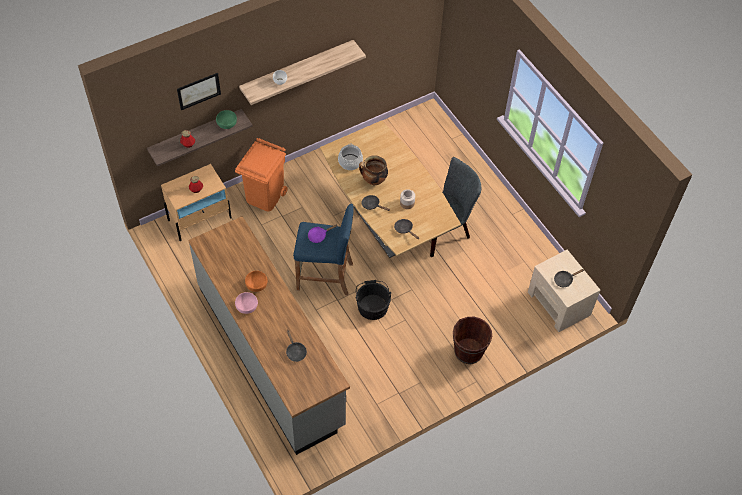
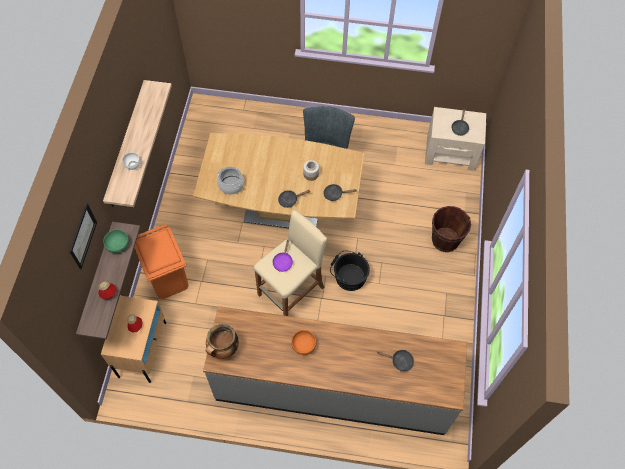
camera: 50 degrees left, 5 degrees up
pink bowl [235,292,258,314] -> none
blue stool [293,204,354,295] -> beige stool [254,210,327,316]
cooking pot [359,155,388,185] -> cooking pot moved to [206,324,239,359]

